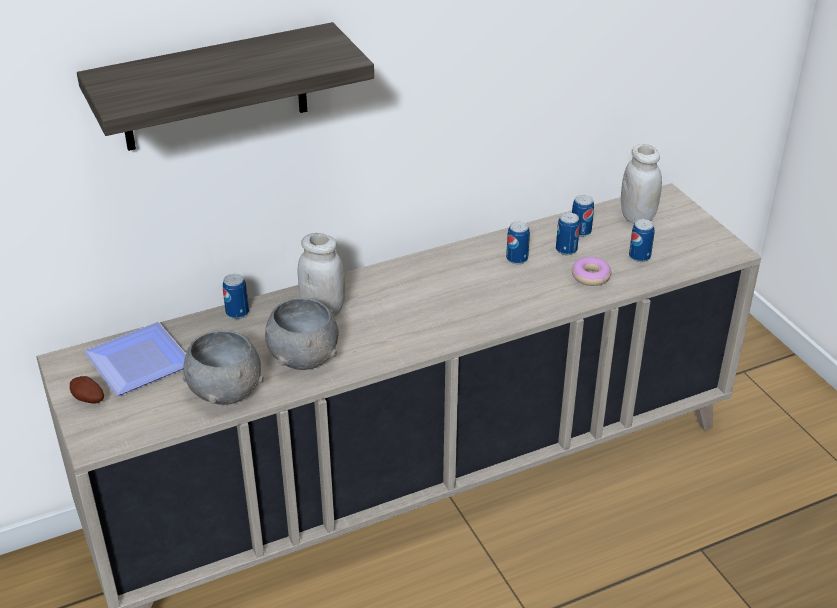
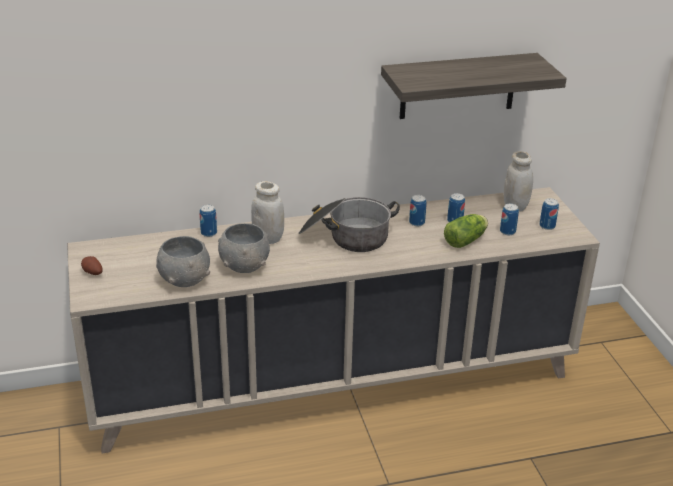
camera: 10 degrees right, 5 degrees down
shelf [77,22,374,151] -> shelf moved to [381,53,567,119]
plate [84,322,186,395] -> none
can [572,195,594,237] -> can moved to [540,198,559,230]
donut [572,257,611,286] -> lettuce [444,214,488,248]
none -> cooking pot [298,197,400,252]

